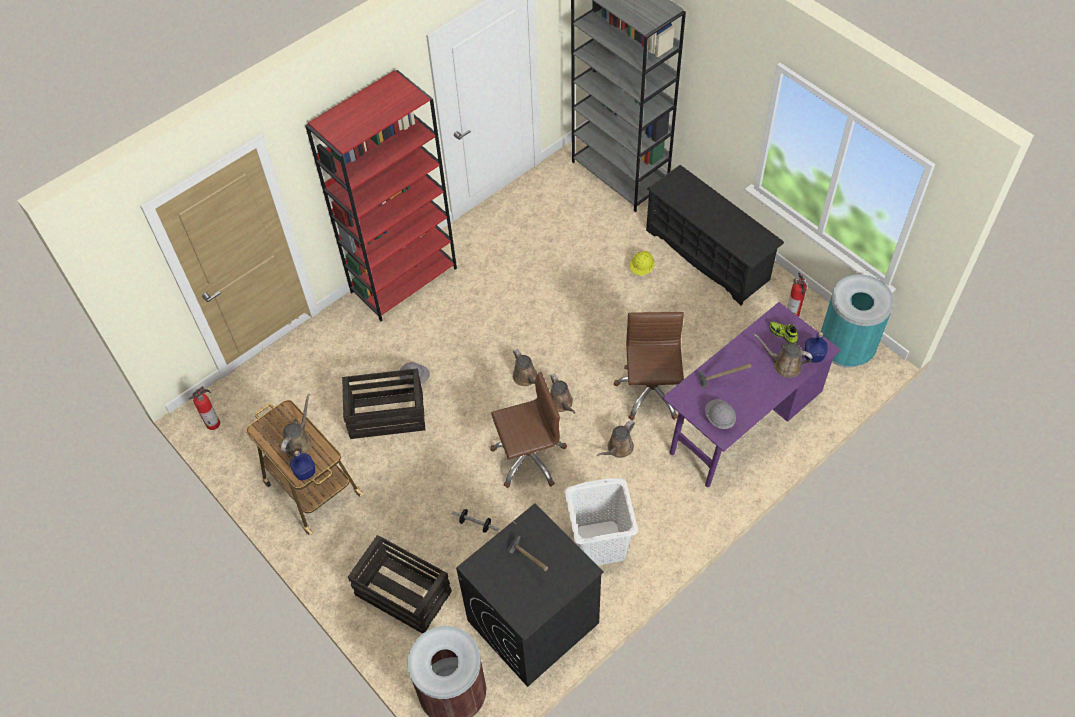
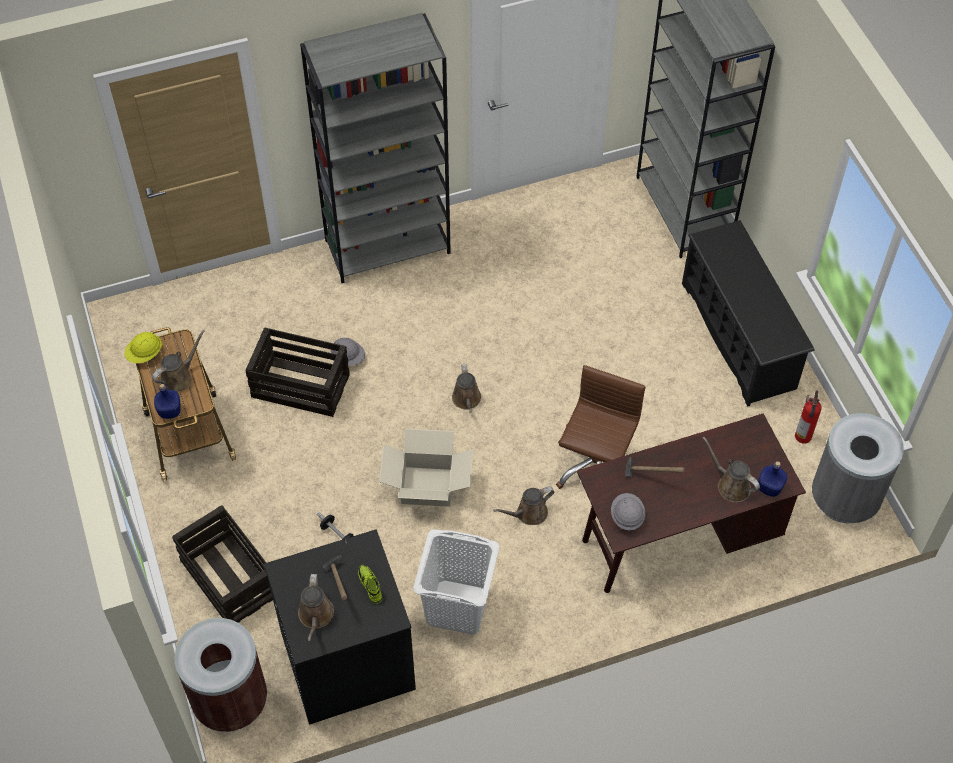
camera: 20 degrees right, 0 degrees up
fire extinguisher [189,386,220,430] -> none
red bookcase [305,70,457,322] -> grey bookcase [300,13,451,283]
brown office chair [490,372,567,488] -> cardboard box [379,429,473,507]
brown watering can [550,374,575,414] -> brown watering can moved to [298,574,334,641]
yellow hard hat [630,251,655,276] -> yellow hard hat moved to [124,332,162,363]
purple desk [662,302,841,487] -> brown desk [577,413,806,593]
shoe [769,321,798,344] -> shoe moved to [358,565,382,604]
turquoise trash can [821,274,894,368] -> grey trash can [812,413,904,523]

